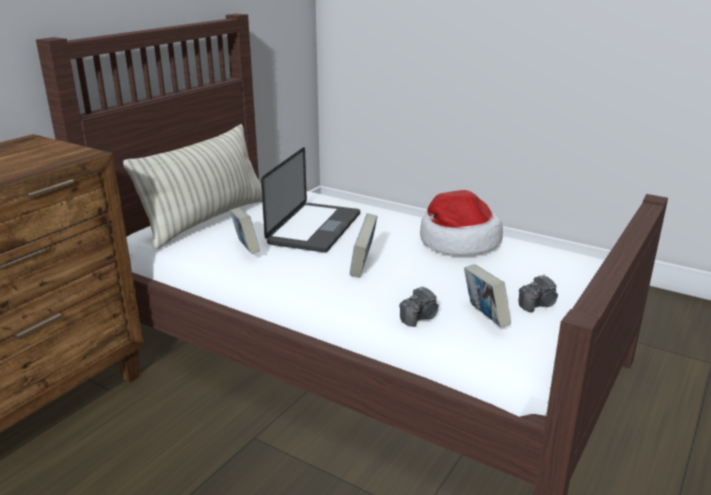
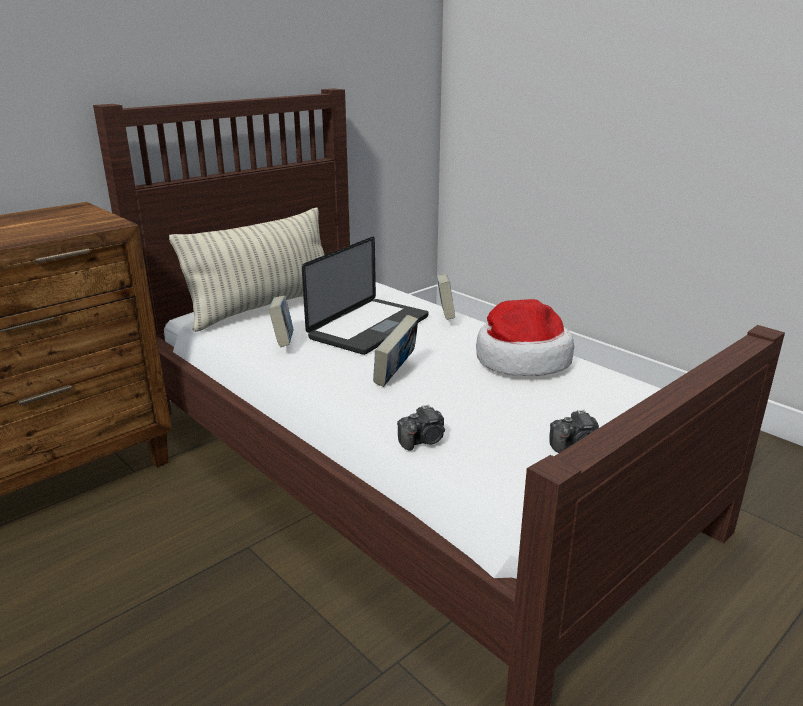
camera: 15 degrees right, 0 degrees up
book [464,264,511,328] -> book moved to [437,274,455,320]

